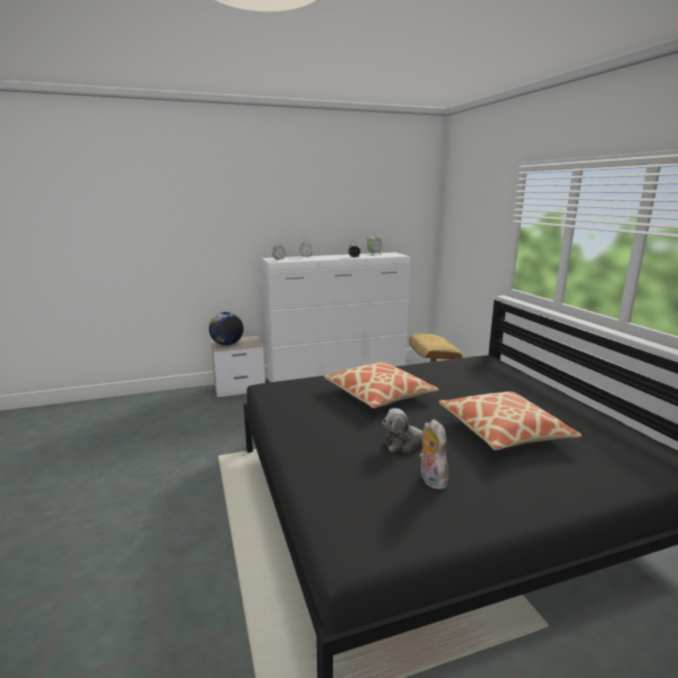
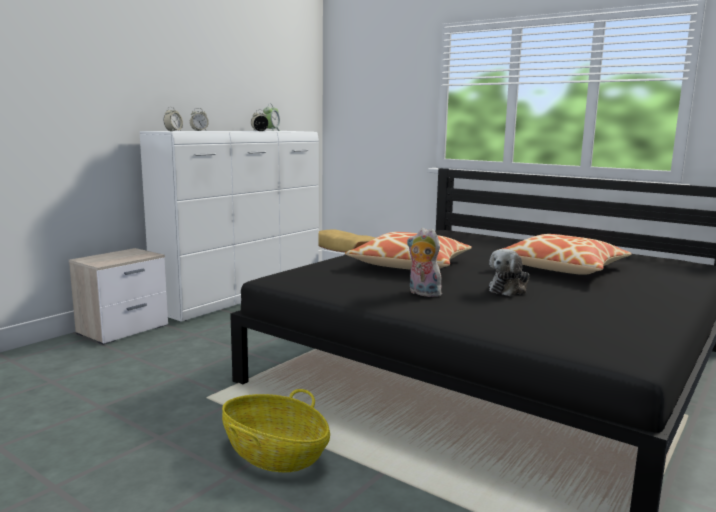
camera: 35 degrees left, 5 degrees down
globe [209,312,243,346] -> none
plush toy [419,419,448,489] -> plush toy moved to [407,228,442,297]
none -> basket [222,389,330,473]

